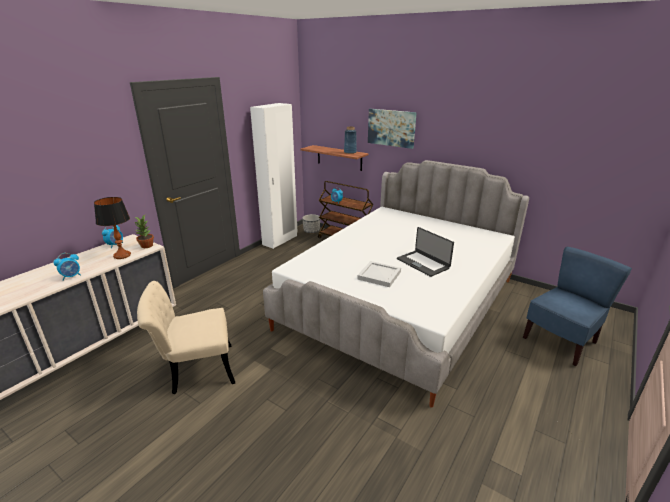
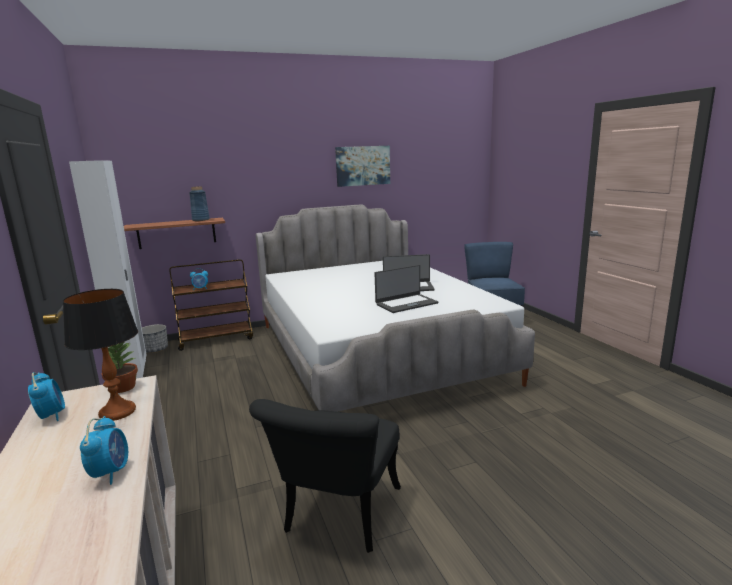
camera: 55 degrees left, 10 degrees down
beige chair [137,281,235,394] -> black chair [249,399,401,553]
white tray [357,261,401,287] -> laptop [375,265,438,313]
picture [368,109,417,149] -> picture moved to [335,146,390,187]

